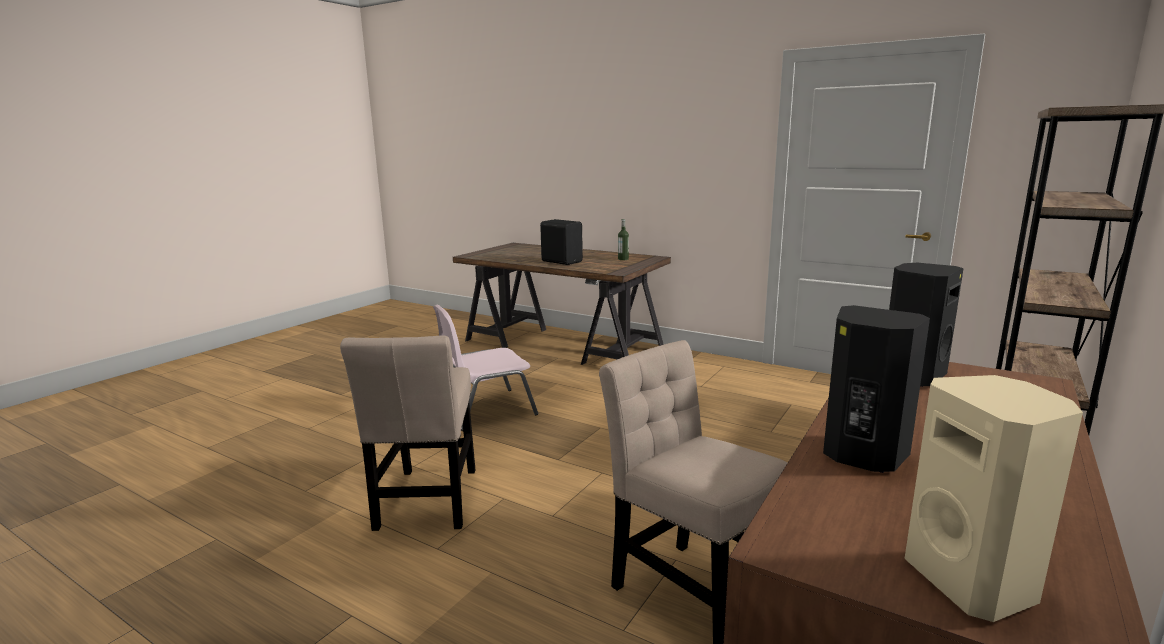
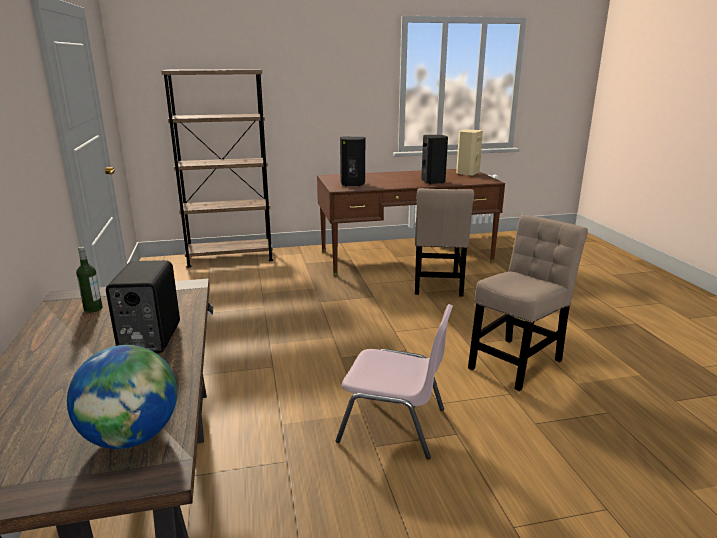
camera: 135 degrees left, 5 degrees up
none -> globe [67,345,177,449]

